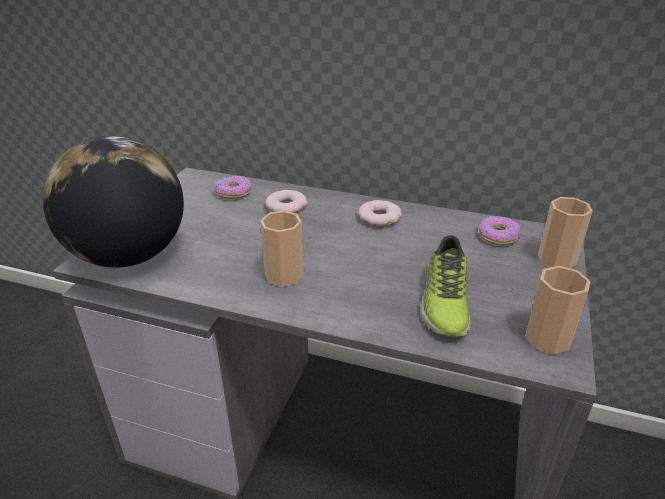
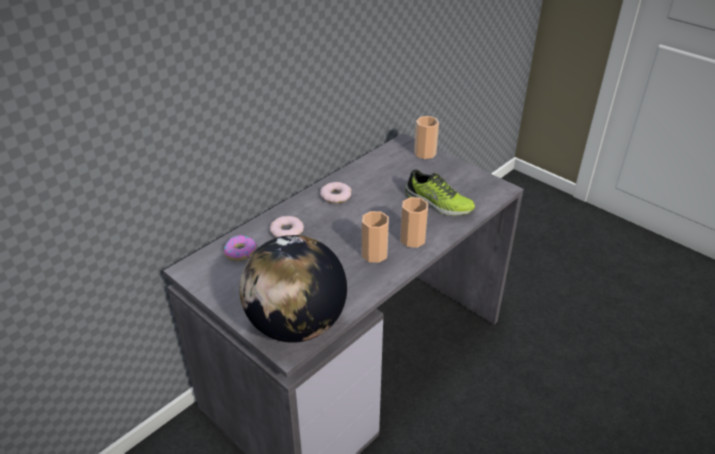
camera: 65 degrees left, 5 degrees up
donut [479,216,521,246] -> none
cup [525,266,590,354] -> cup moved to [400,197,428,248]

